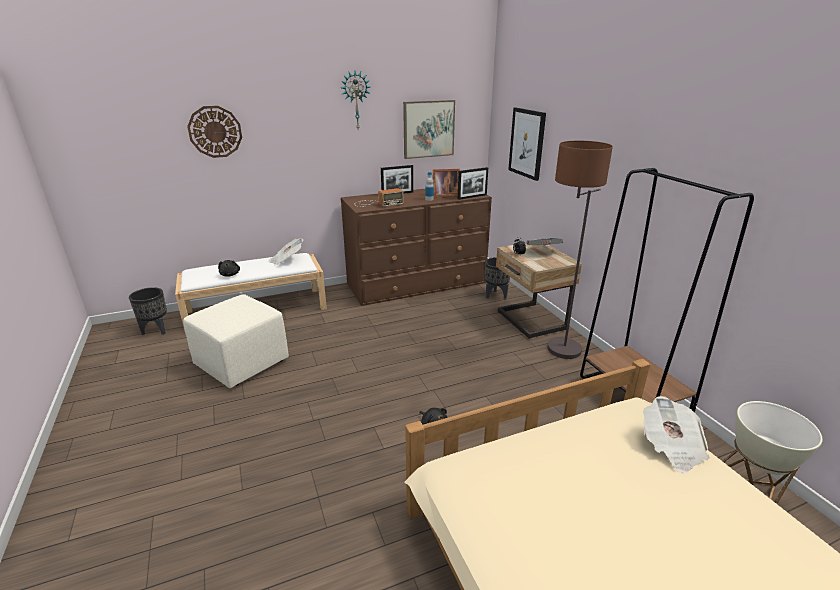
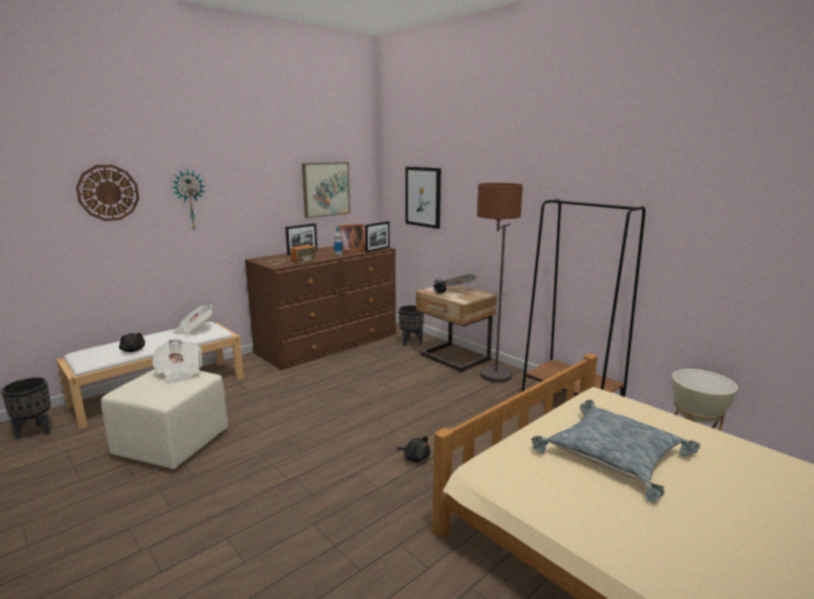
camera: 20 degrees left, 10 degrees down
wall clock [341,71,370,129] -> wall clock moved to [171,170,206,230]
newspaper [643,396,710,474] -> newspaper moved to [151,339,202,384]
none -> pillow [531,399,701,503]

